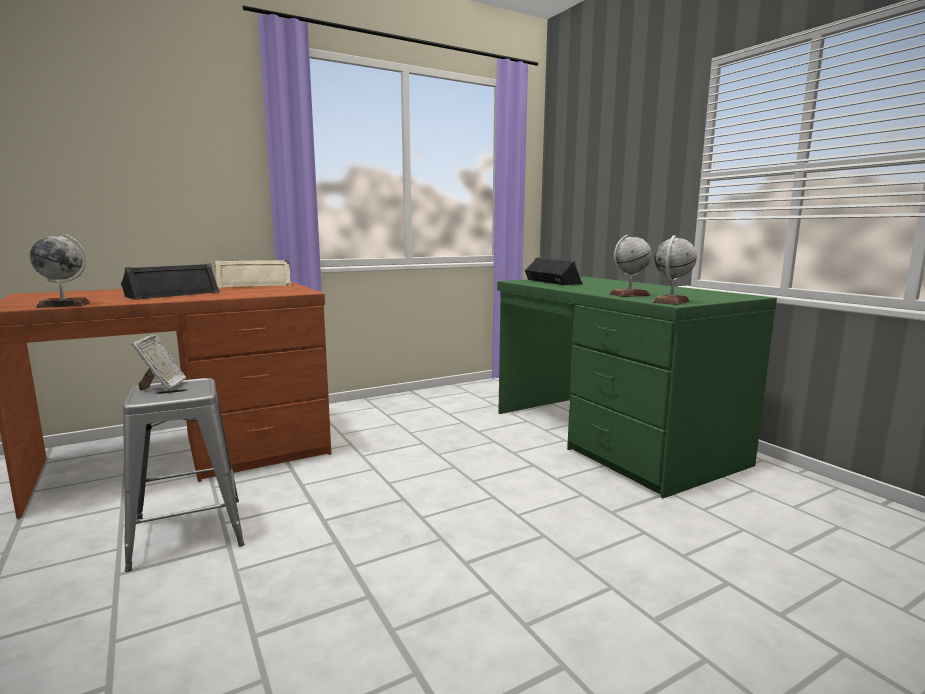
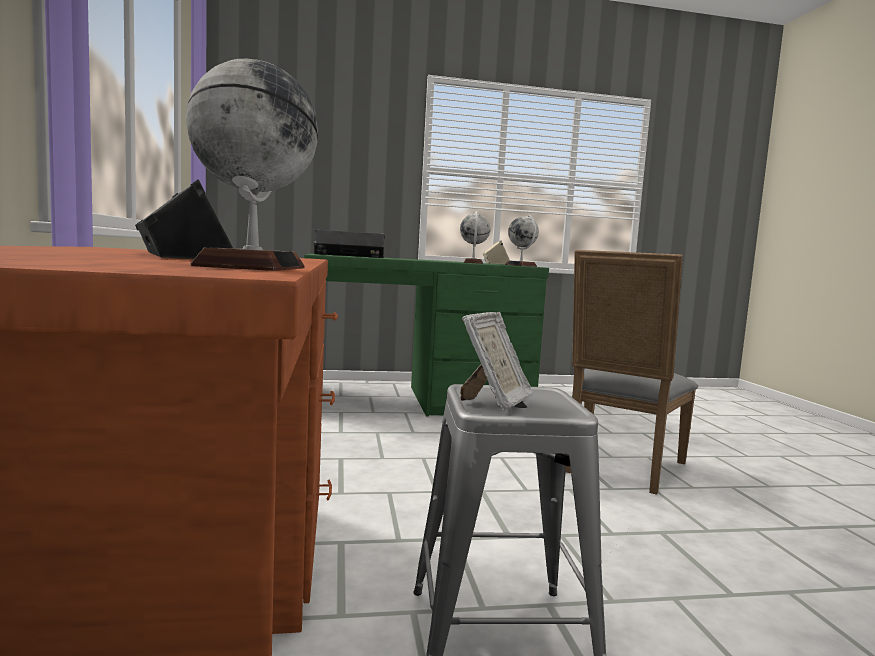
camera: 70 degrees left, 5 degrees down
picture frame [132,334,186,391] -> picture frame turned 105 degrees clockwise [460,312,533,411]
beige speaker [215,260,291,288] -> beige speaker moved to [482,241,510,264]
none -> grey chair [566,250,698,495]

